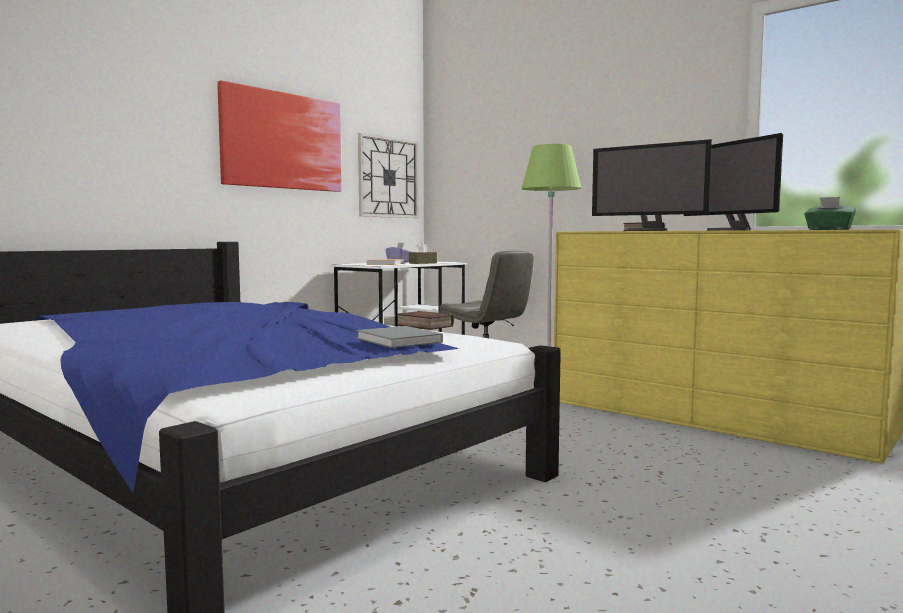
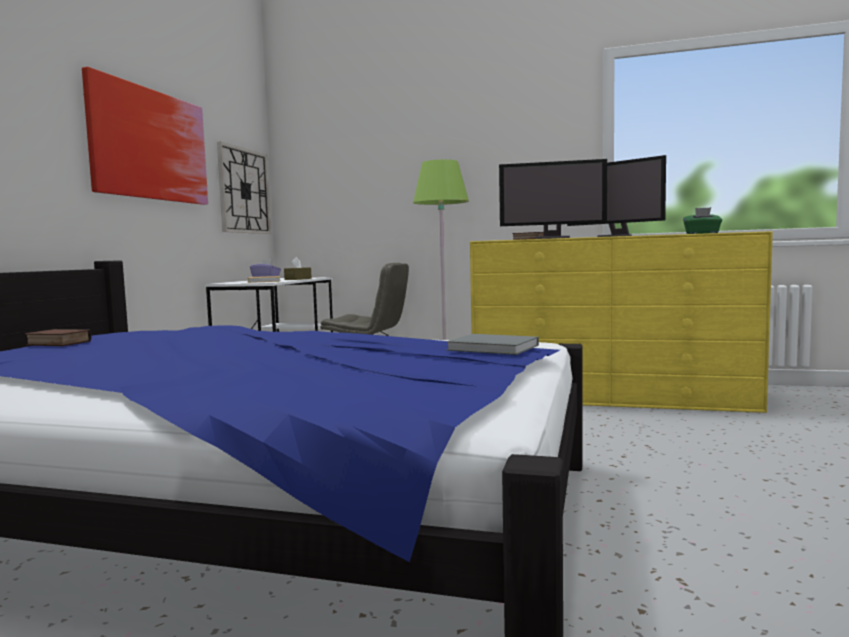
camera: 25 degrees left, 0 degrees up
book [397,311,454,330] -> book moved to [25,329,91,346]

